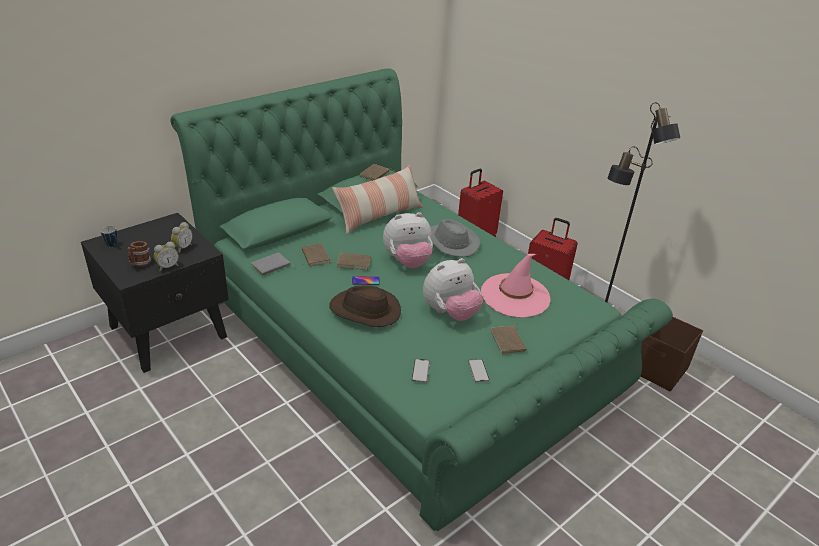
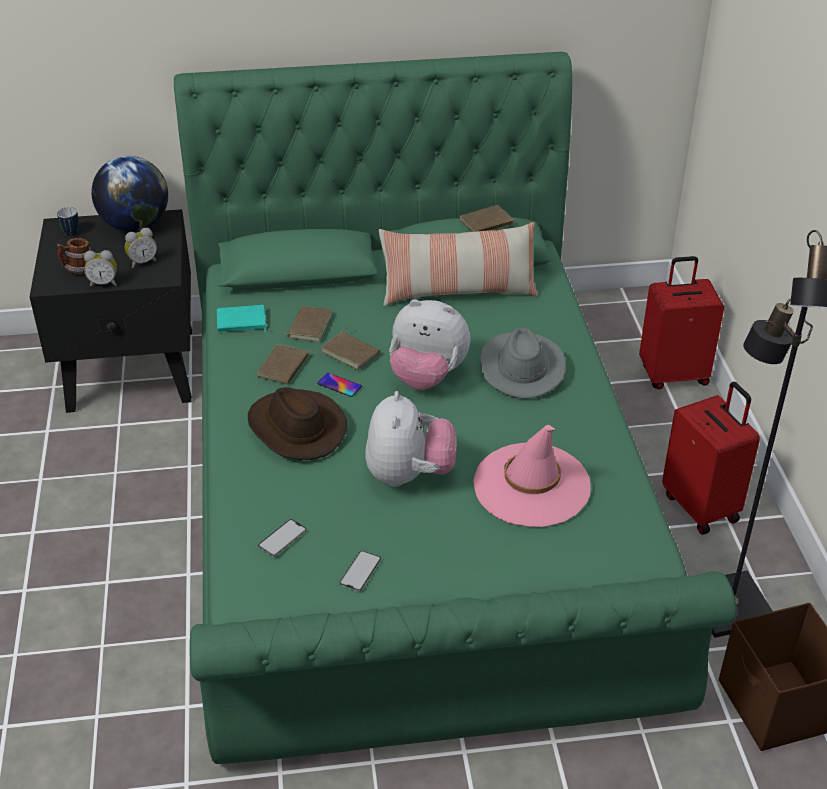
camera: 35 degrees right, 5 degrees up
grey book [251,252,294,276] -> turquoise book [217,305,267,332]
plush toy [423,258,483,321] -> plush toy turned 90 degrees counterclockwise [365,391,457,487]
brown book [491,324,526,354] -> brown book moved to [257,344,318,385]
none -> globe [91,156,168,232]

